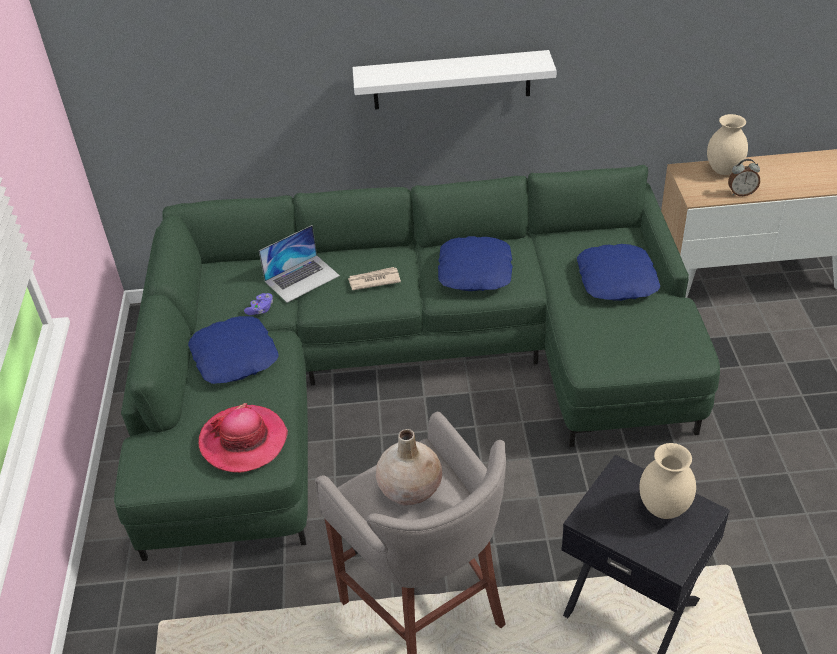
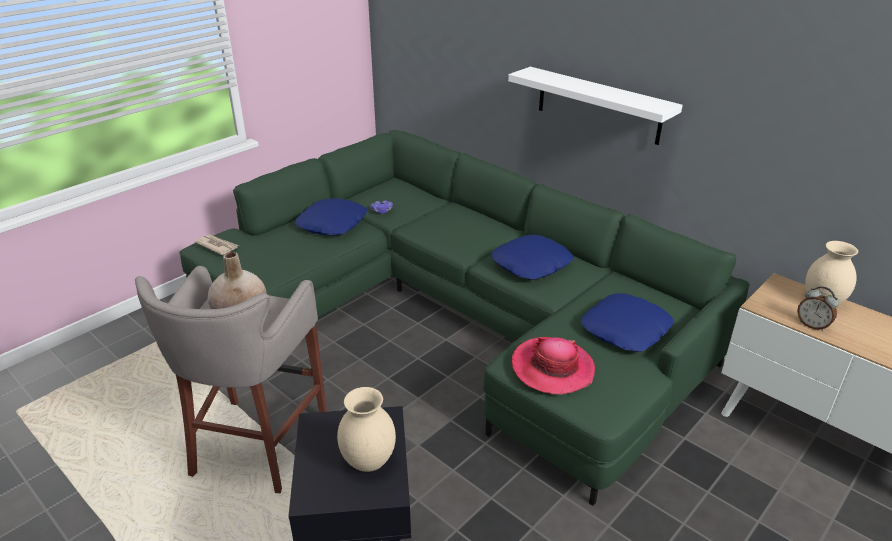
camera: 45 degrees right, 10 degrees down
hat [198,403,288,473] -> hat moved to [512,337,595,395]
laptop [259,225,340,303] -> none
newspaper [348,267,401,290] -> newspaper moved to [194,234,239,255]

